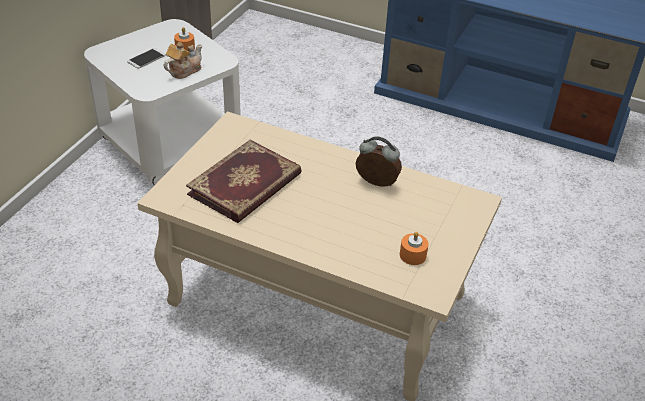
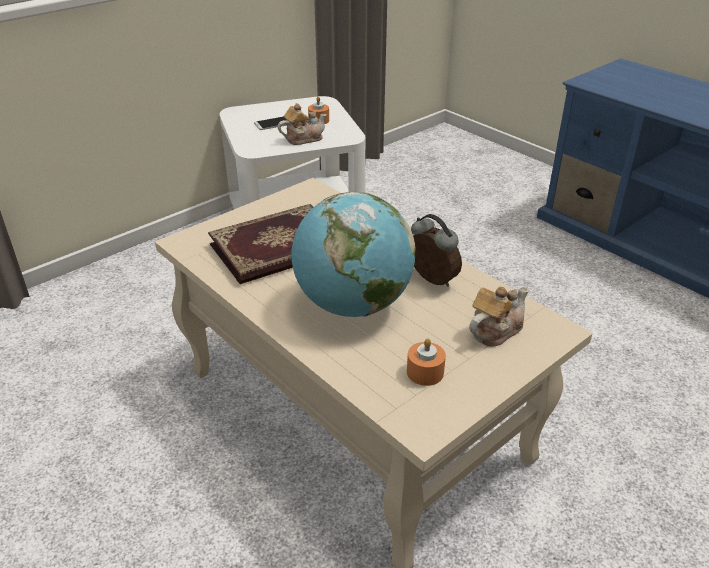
camera: 25 degrees right, 5 degrees down
none -> globe [292,192,416,317]
none -> teapot [469,286,529,347]

